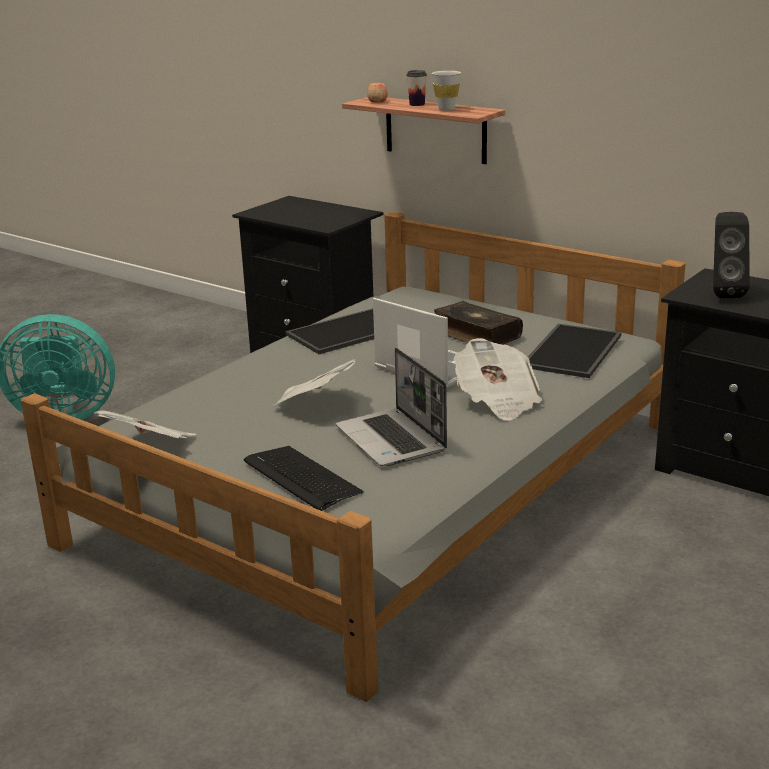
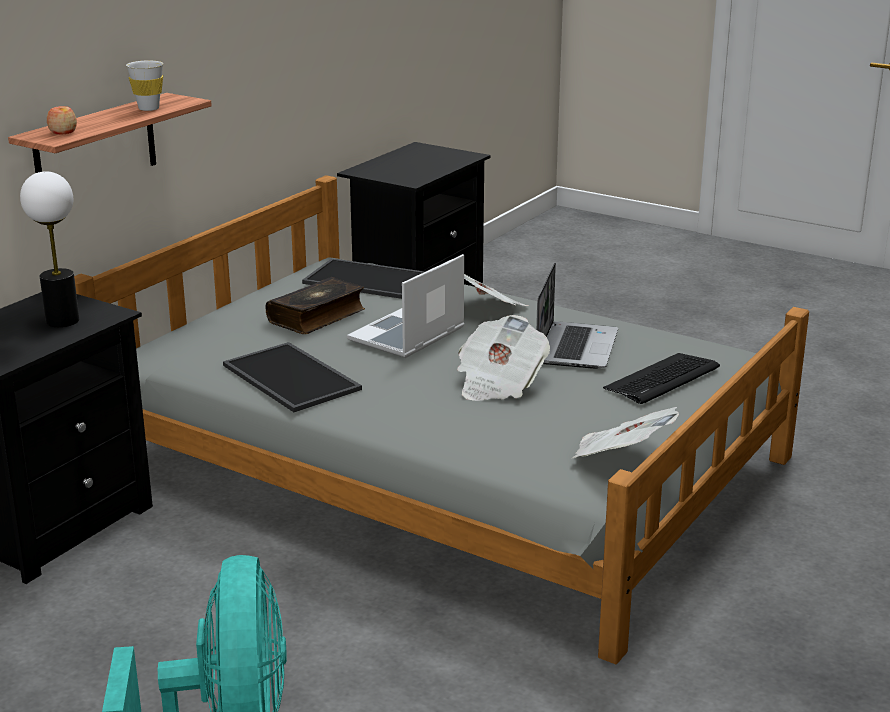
camera: 95 degrees left, 0 degrees up
laptop [336,348,447,466] -> laptop turned 45 degrees counterclockwise [536,263,618,369]
cup [406,70,427,106] -> none
black speaker [713,212,750,298] -> none
none -> table lamp [20,171,79,327]

